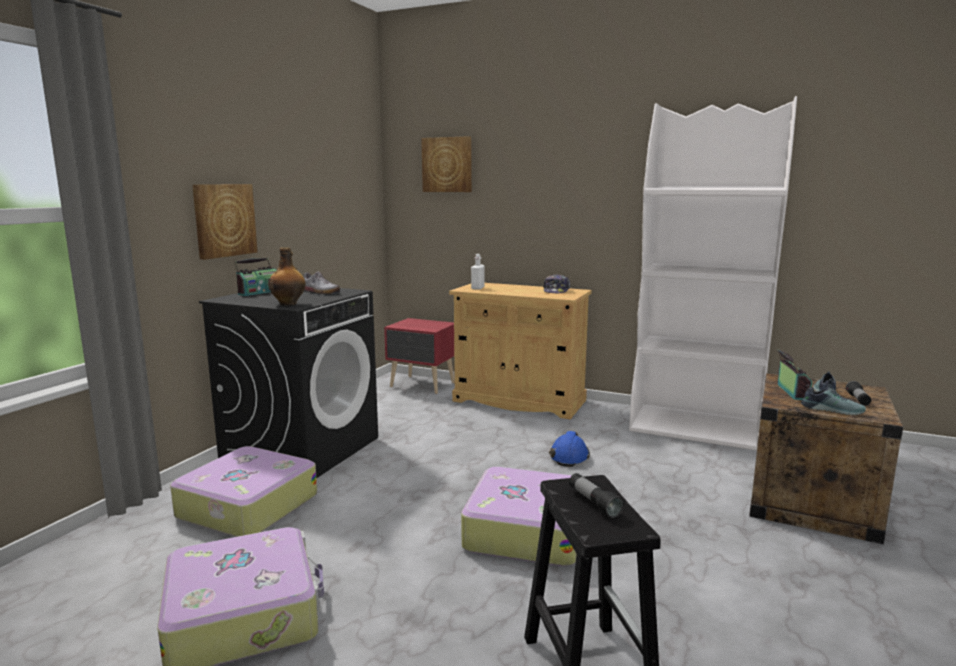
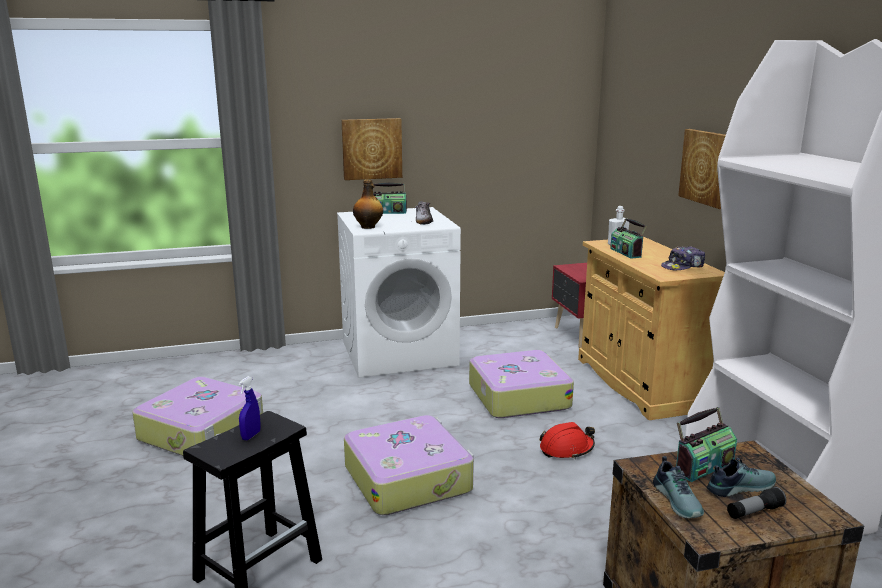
camera: 50 degrees right, 5 degrees up
suitcase [170,446,317,537] -> suitcase moved to [469,350,574,418]
black washing machine [199,288,378,478] -> white washing machine [337,207,461,378]
picture [421,136,472,192] -> picture moved to [678,129,726,209]
blue hard hat [549,431,590,467] -> red hard hat [540,422,595,459]
flashlight [569,473,624,518] -> blue spray bottle [238,376,261,440]
none -> radio [610,218,647,259]

